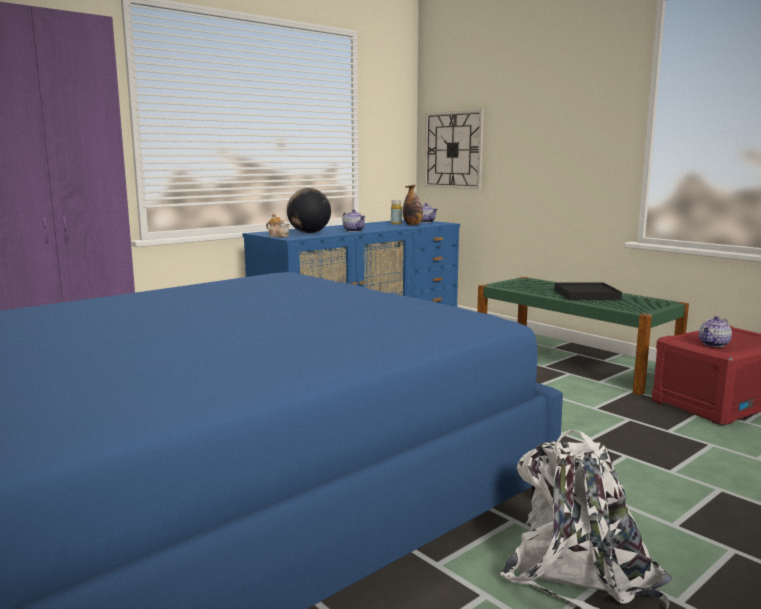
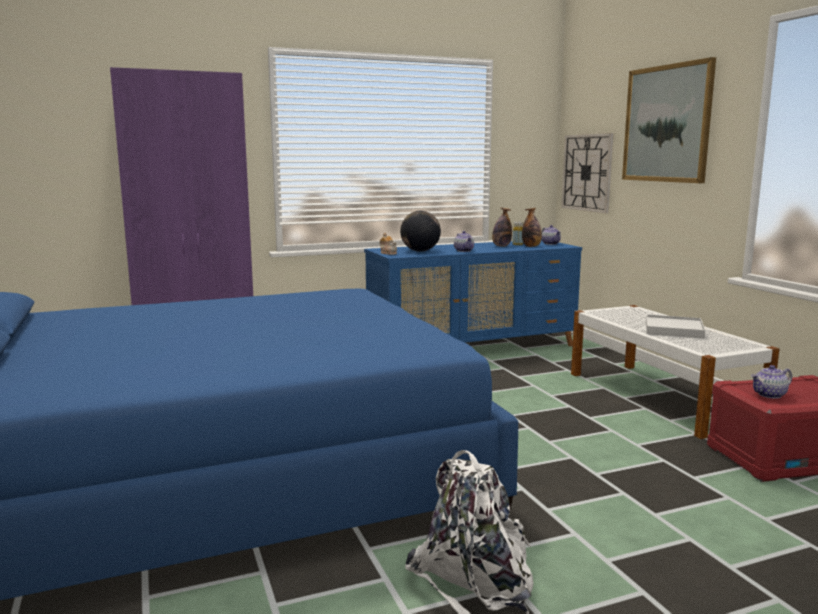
camera: 20 degrees right, 0 degrees up
green bench [477,277,689,395] -> white bench [571,305,780,439]
black tray [554,282,622,300] -> white tray [646,314,705,339]
none -> bottle [492,208,512,247]
none -> picture [622,57,716,183]

